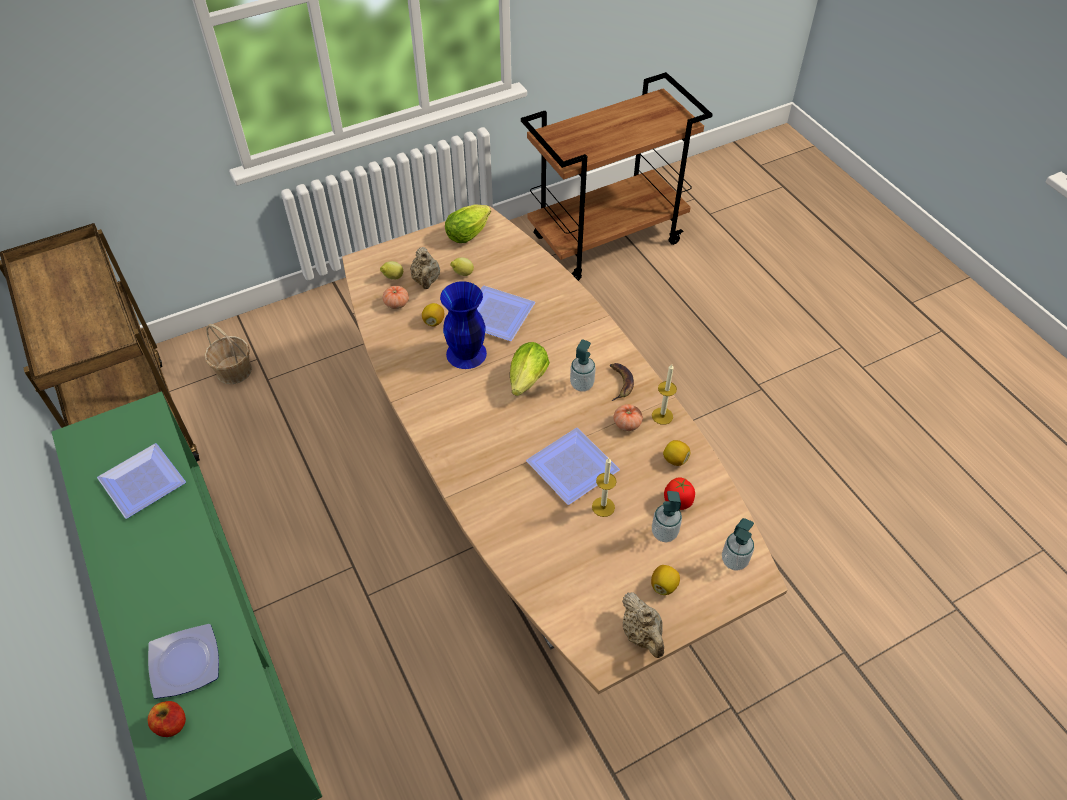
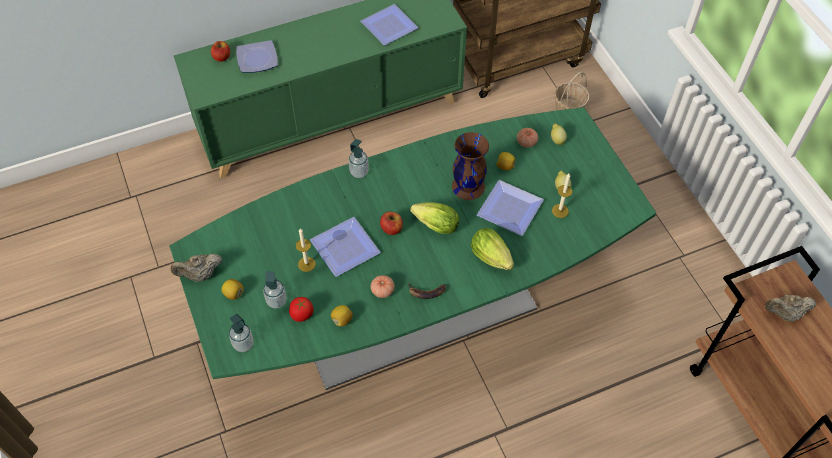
camera: 95 degrees right, 5 degrees up
brown dining table [342,206,787,694] -> green dining table [169,107,656,390]
beige teapot [410,247,440,289] -> beige teapot moved to [765,295,816,322]
blue vase [440,281,487,369] -> brown vase [452,132,489,200]
lettuce [445,205,491,243] -> lettuce moved to [471,228,514,270]
soap dispenser [570,339,596,392] -> soap dispenser moved to [349,139,369,178]
candle [652,364,677,425] -> candle moved to [552,174,572,218]
none -> apple [380,211,403,235]

